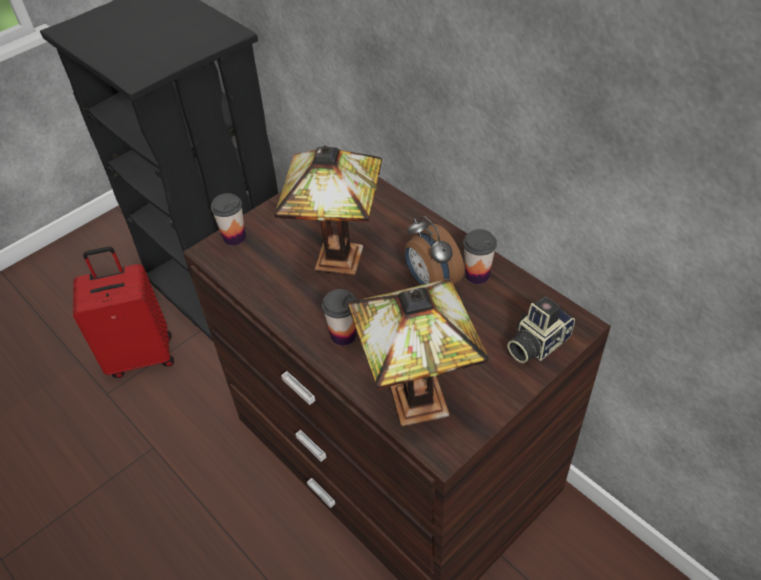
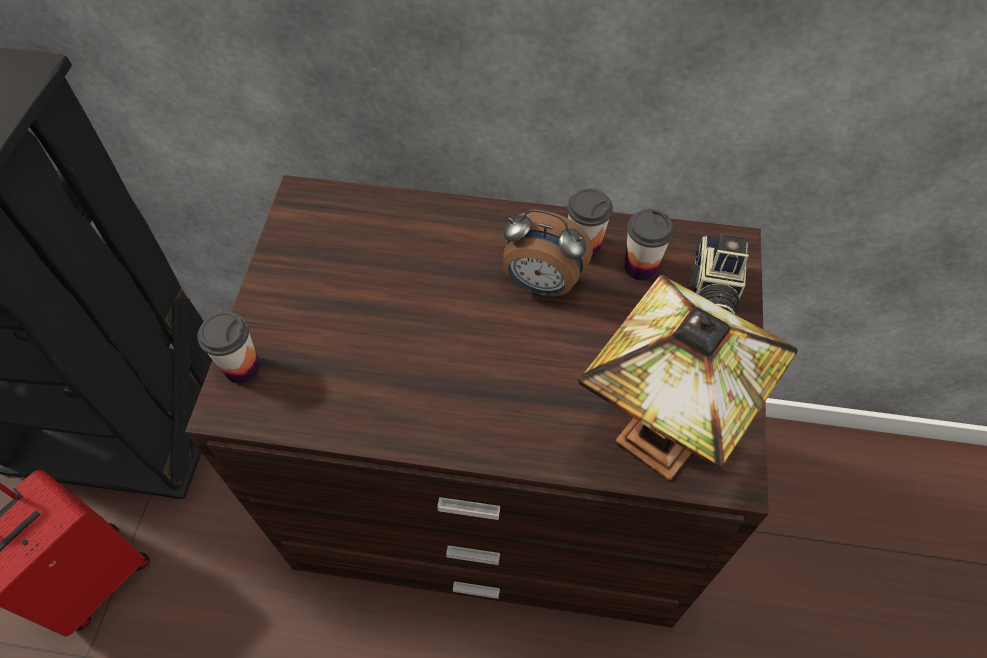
camera: 40 degrees left, 10 degrees up
table lamp [274,145,382,276] -> none
cup [322,289,357,346] -> cup moved to [625,209,674,281]

